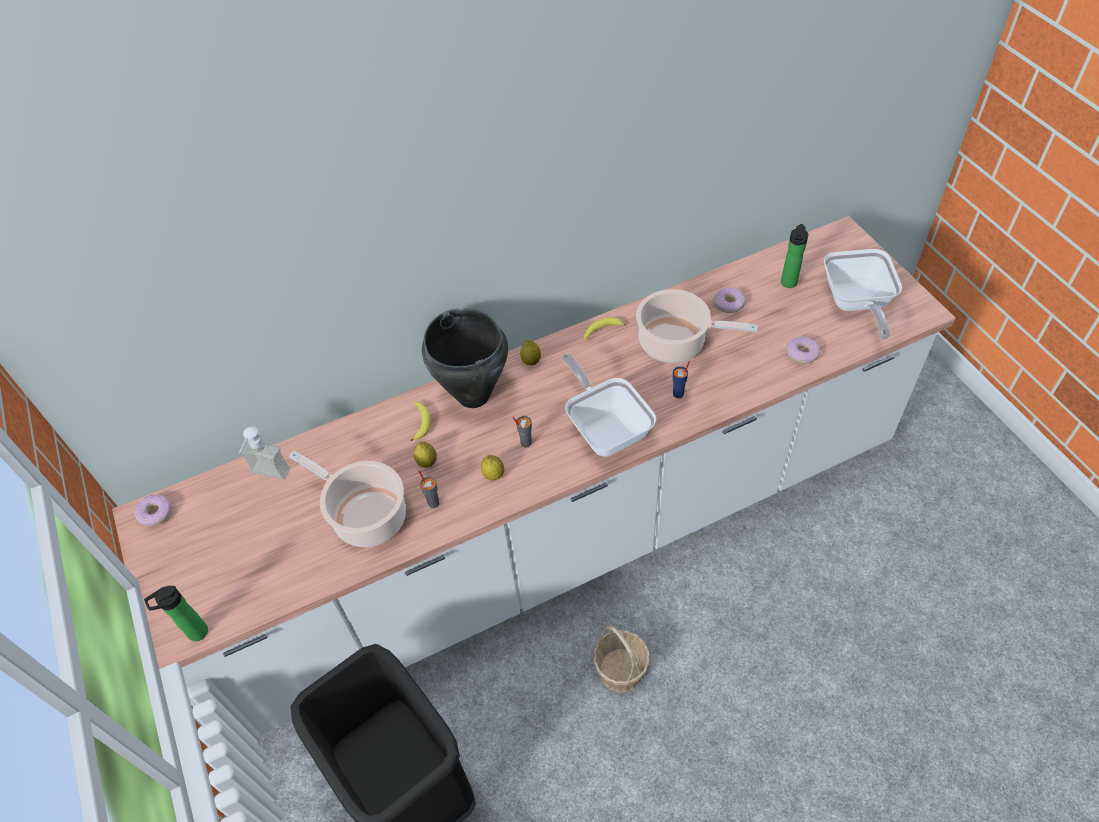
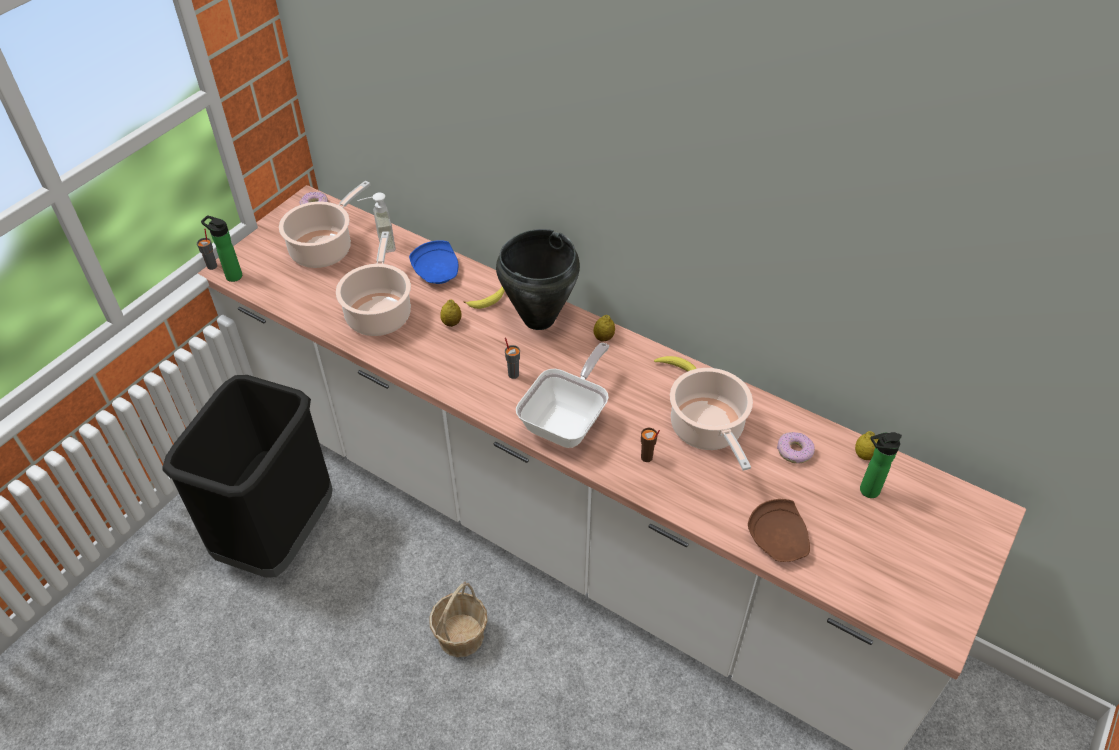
camera: 55 degrees right, 5 degrees down
grey cup [419,471,440,508] -> grey cup moved to [197,229,217,270]
lemon [481,455,504,480] -> lemon moved to [855,431,878,460]
blue cup [673,361,690,398] -> brown cup [641,428,660,462]
donut [786,336,820,364] -> brown plate [748,499,810,562]
frying pan [824,249,902,339] -> none
none -> cooking pot [279,180,371,268]
none -> blue plate [409,240,459,284]

